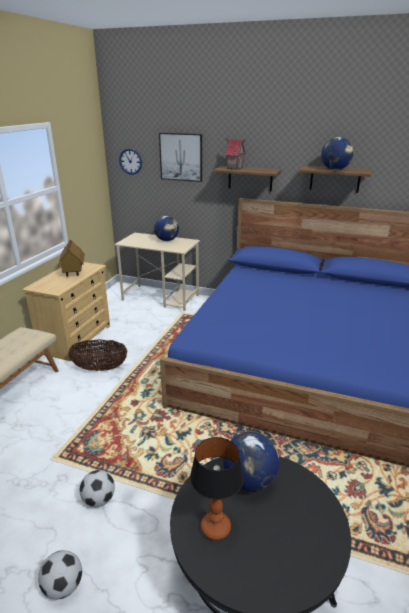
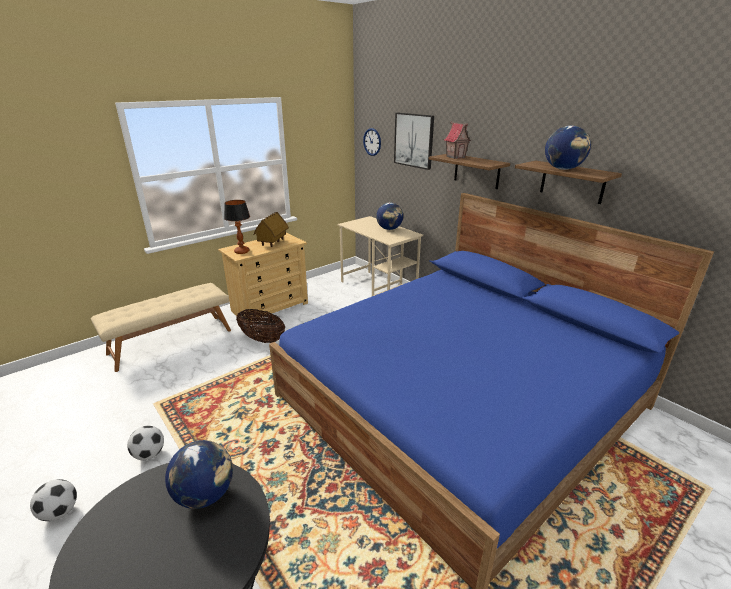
camera: 30 degrees right, 0 degrees up
table lamp [190,437,244,540] -> table lamp moved to [224,200,250,254]

